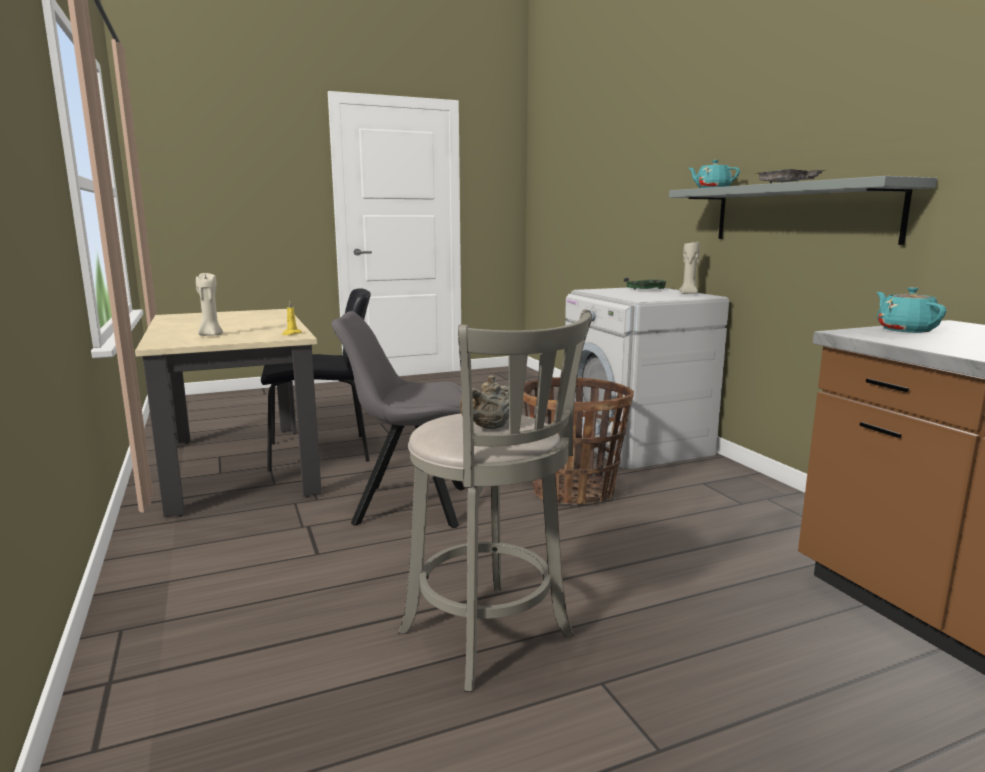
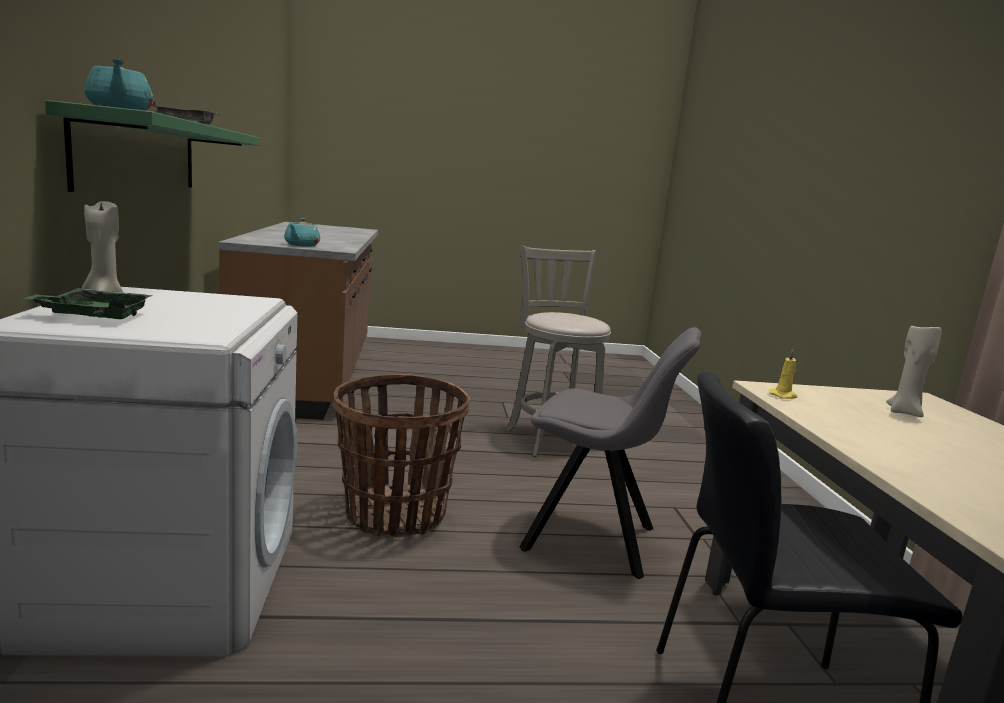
camera: 165 degrees left, 0 degrees up
beige teapot [460,376,509,429] -> none
grey shelf [669,176,937,245] -> green shelf [45,100,260,192]

